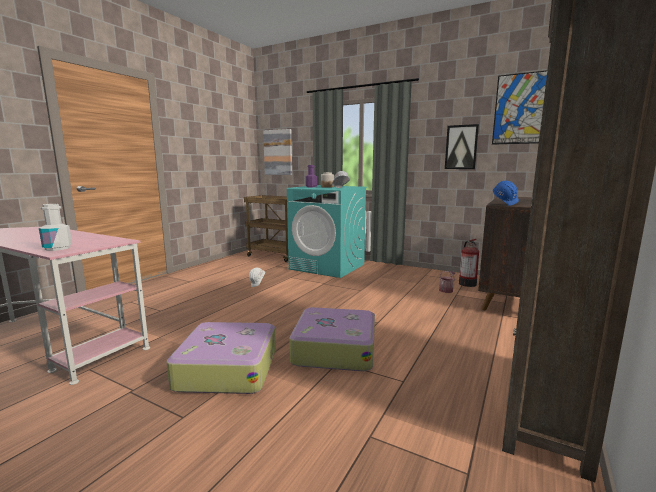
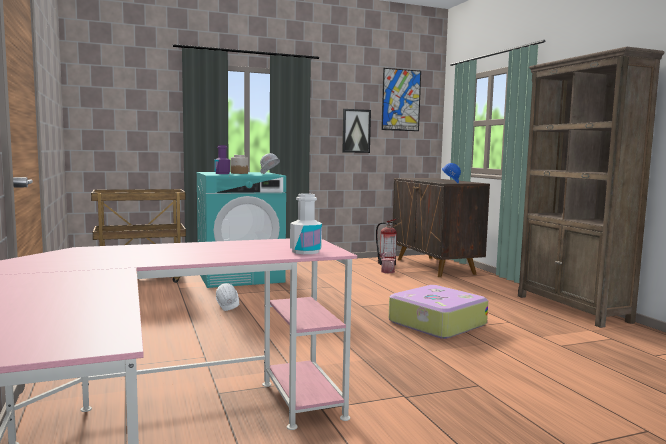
camera: 50 degrees left, 5 degrees down
suitcase [166,322,276,394] -> none
picture [263,129,292,175] -> none

